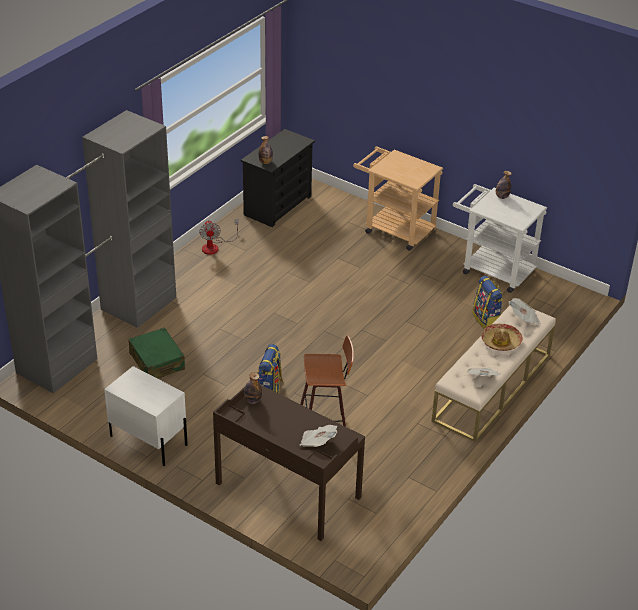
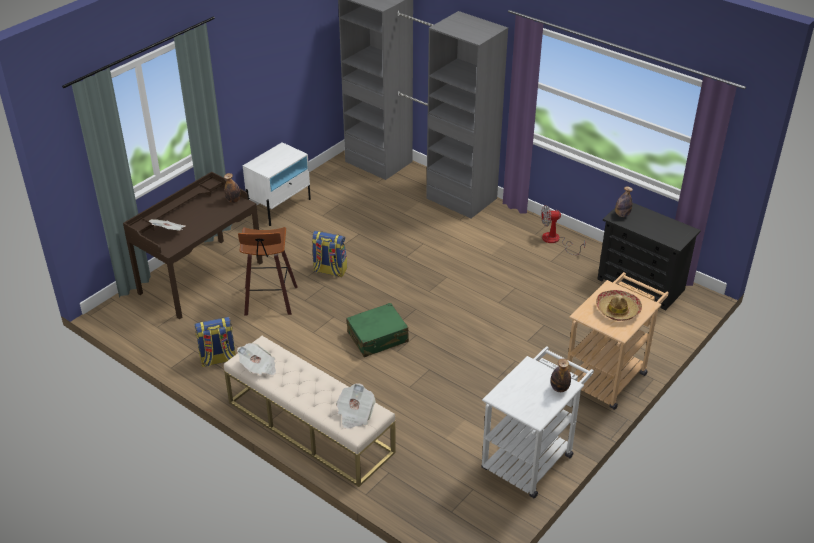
camera: 95 degrees right, 0 degrees up
green suitcase [128,328,185,379] -> green suitcase moved to [346,303,409,357]
backpack [472,276,503,329] -> backpack moved to [194,317,236,367]
hat [481,324,523,351] -> hat moved to [596,290,642,321]

